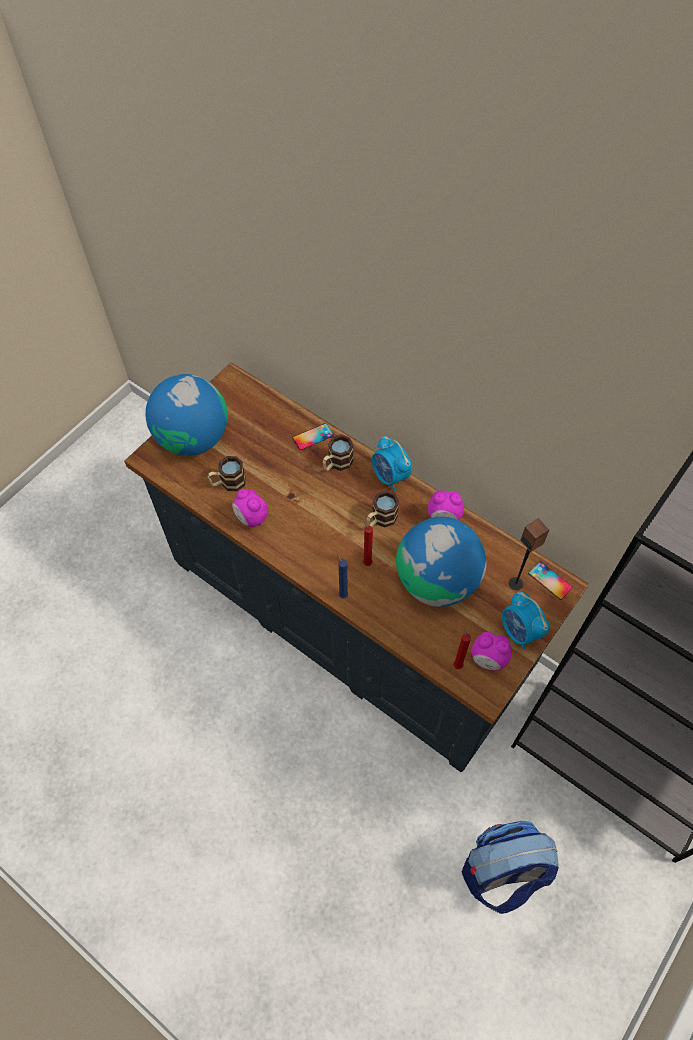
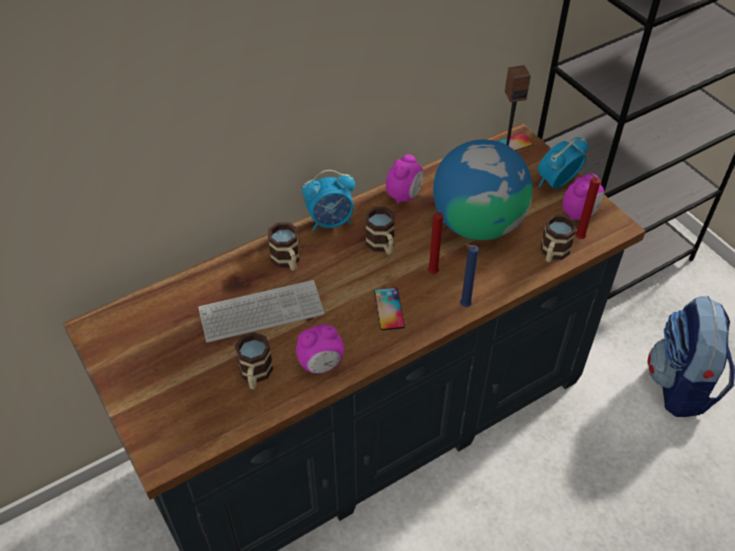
camera: 70 degrees left, 10 degrees down
globe [145,374,228,456] -> none
phone [293,423,334,450] -> phone moved to [374,287,405,330]
alarm clock [502,591,550,649] -> alarm clock turned 150 degrees clockwise [538,137,588,189]
none -> keyboard [198,280,324,343]
none -> mug [541,215,576,263]

